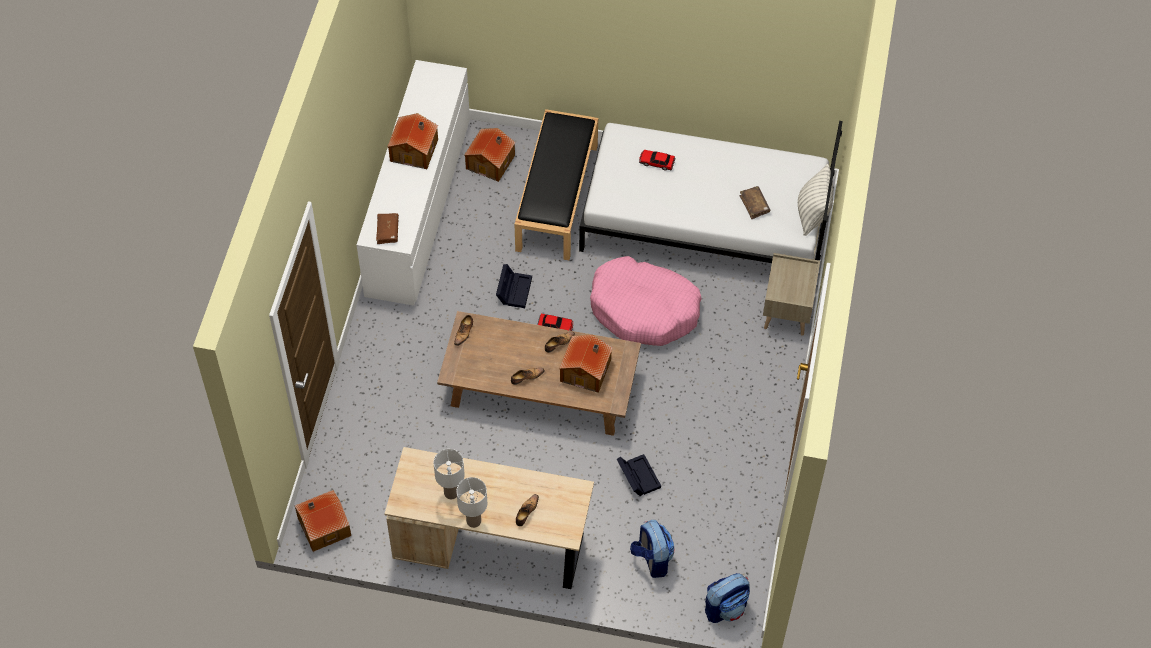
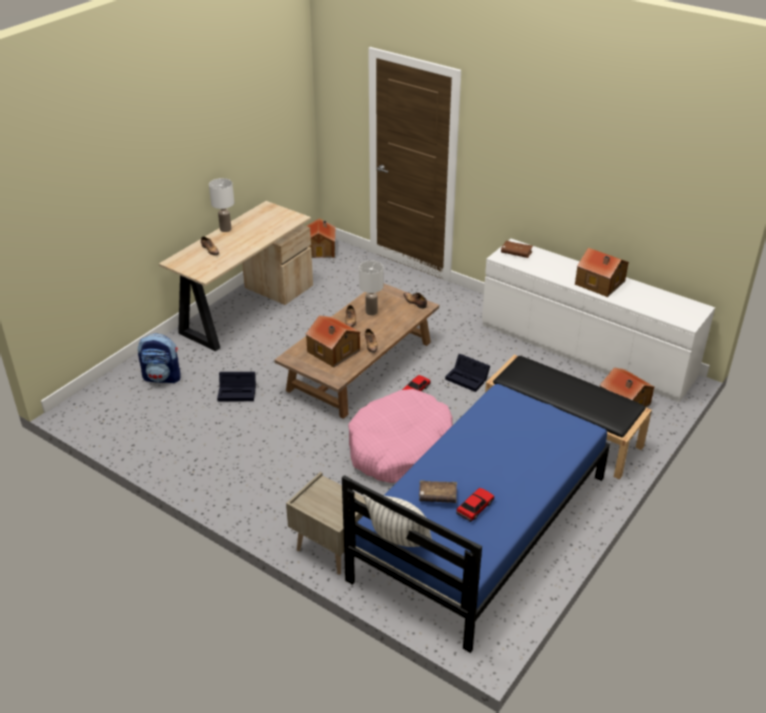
camera: 115 degrees right, 20 degrees down
white table lamp [434,449,465,499] -> white table lamp moved to [359,261,383,315]
white bed [579,121,843,263] -> blue bed [342,384,610,653]
toy car [639,150,675,170] -> toy car moved to [456,488,494,522]
backpack [705,573,750,623] -> none

